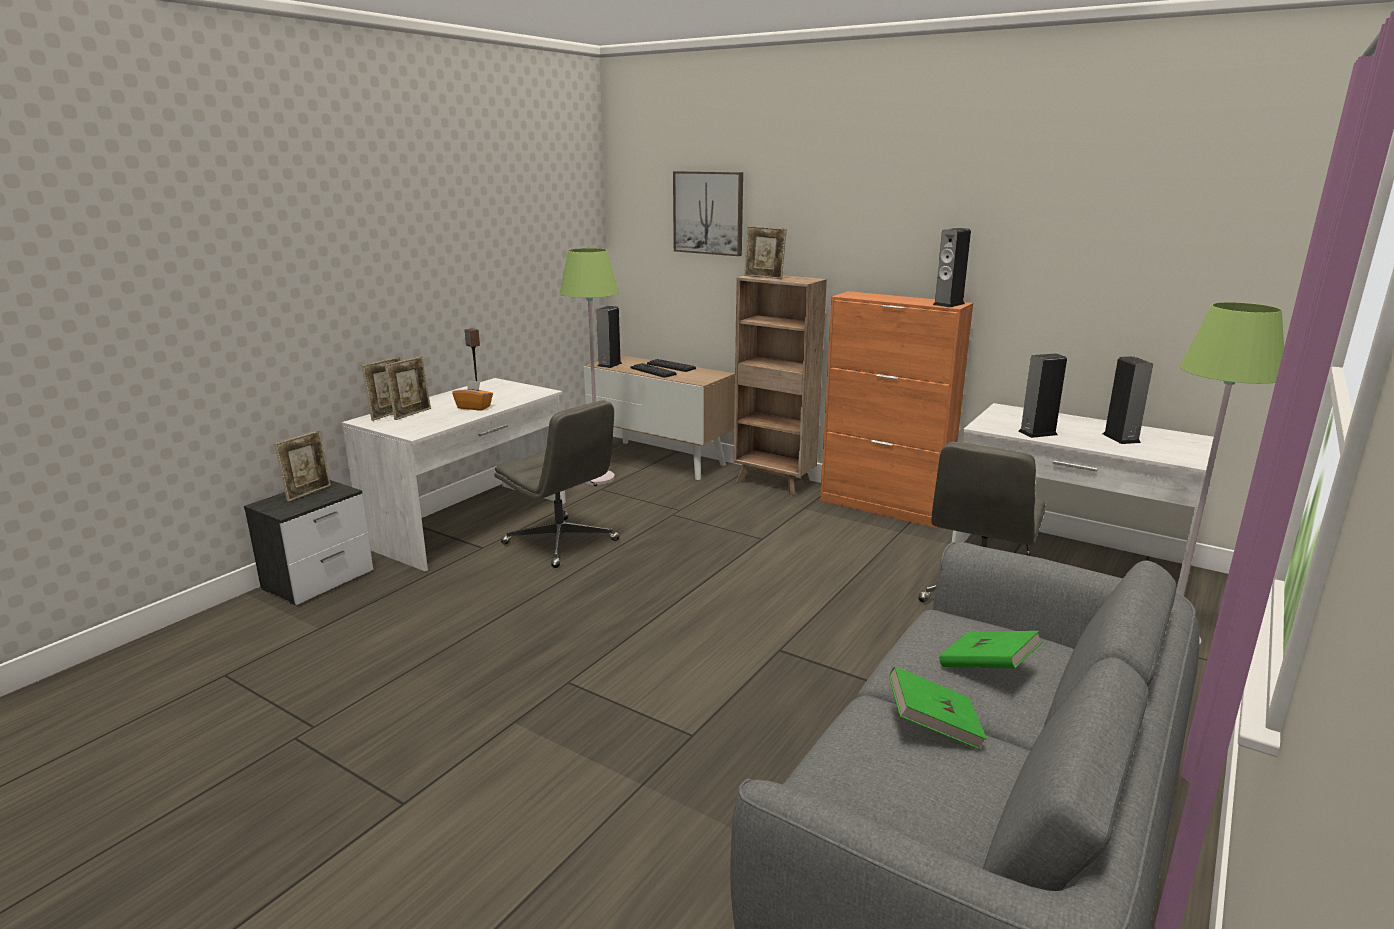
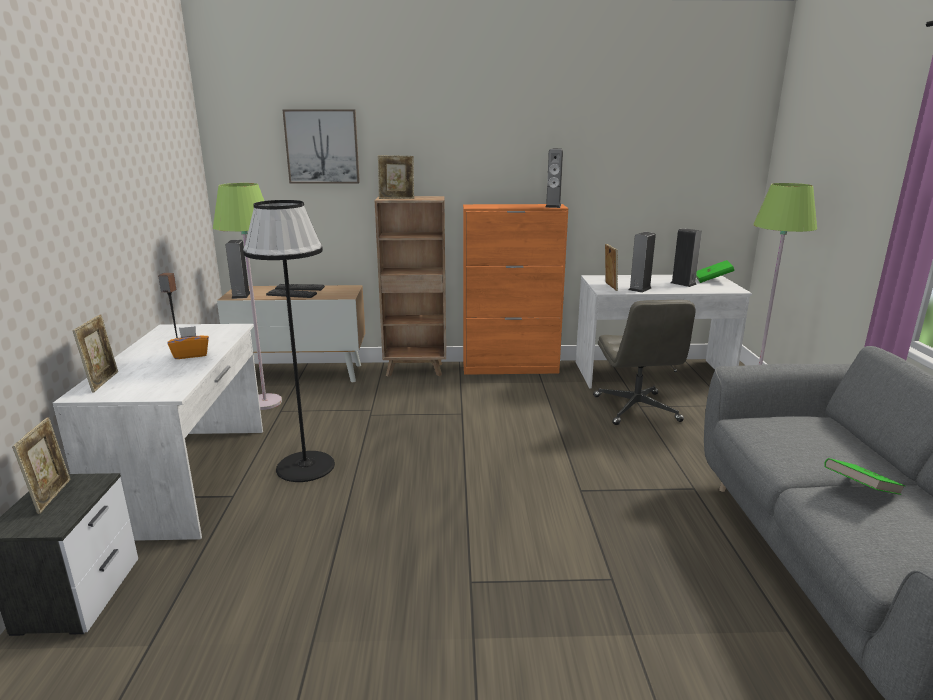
camera: 35 degrees left, 0 degrees up
picture frame [385,356,431,420] -> picture frame moved to [605,244,618,291]
grey office chair [494,400,619,568] -> black floor lamp [243,200,335,482]
green book [939,631,1042,669] -> green book moved to [696,260,734,283]

